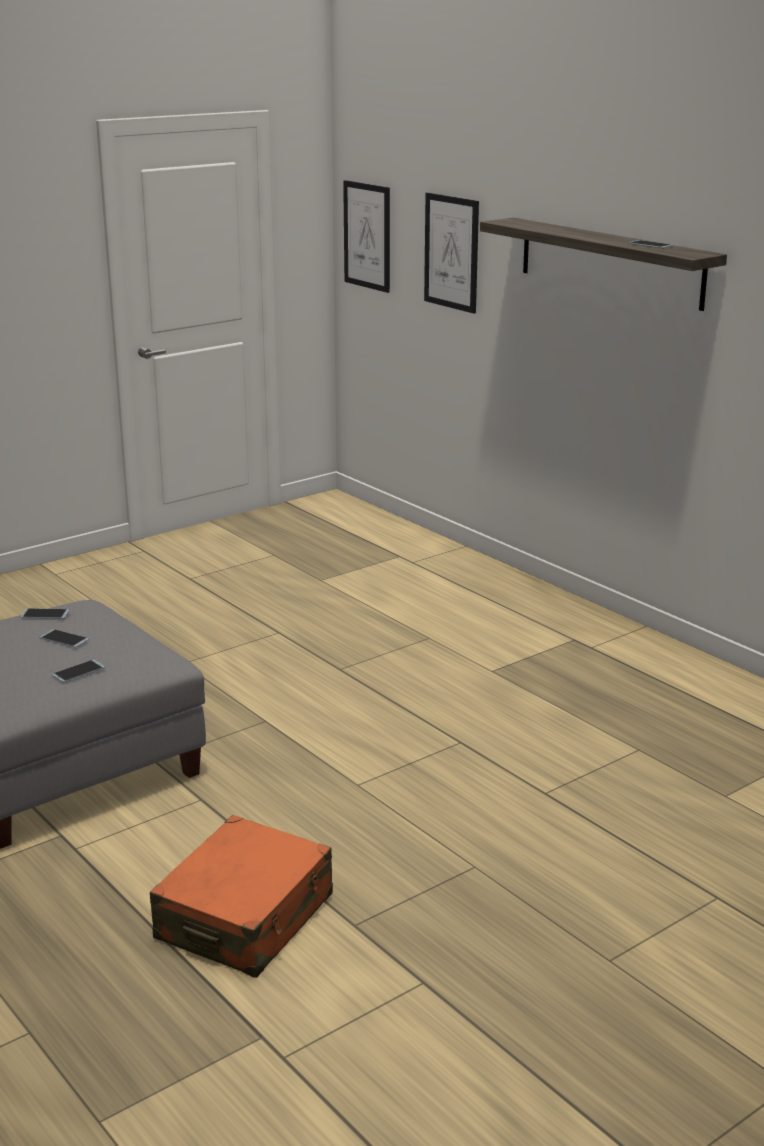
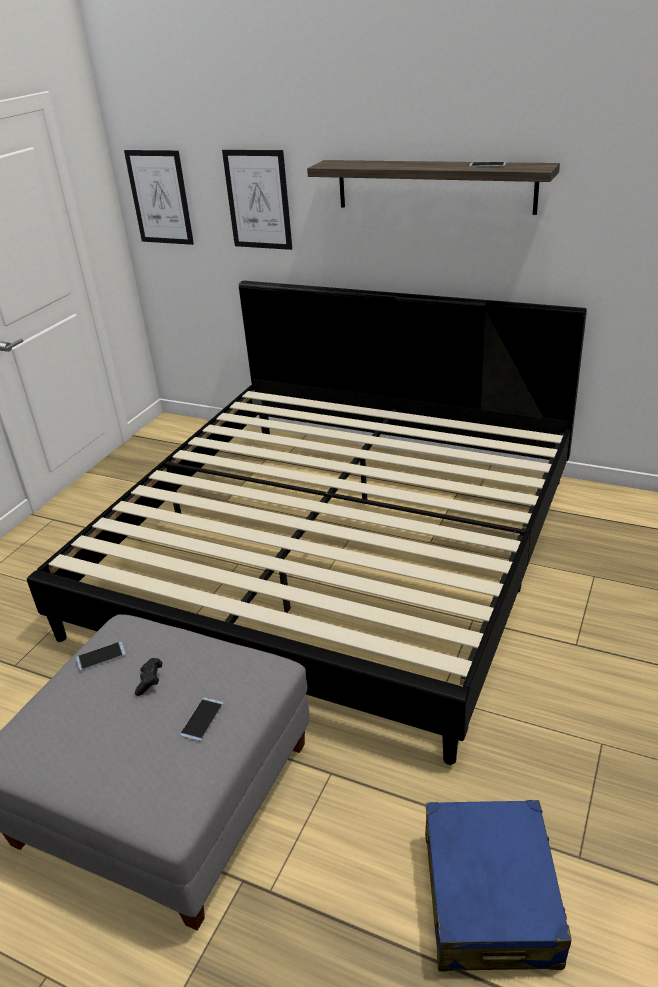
camera: 25 degrees left, 10 degrees up
phone [40,629,89,648] -> black game controller [135,658,162,696]
orange suitcase [150,815,333,978] -> blue suitcase [425,800,572,972]
none -> bed [27,281,587,765]

